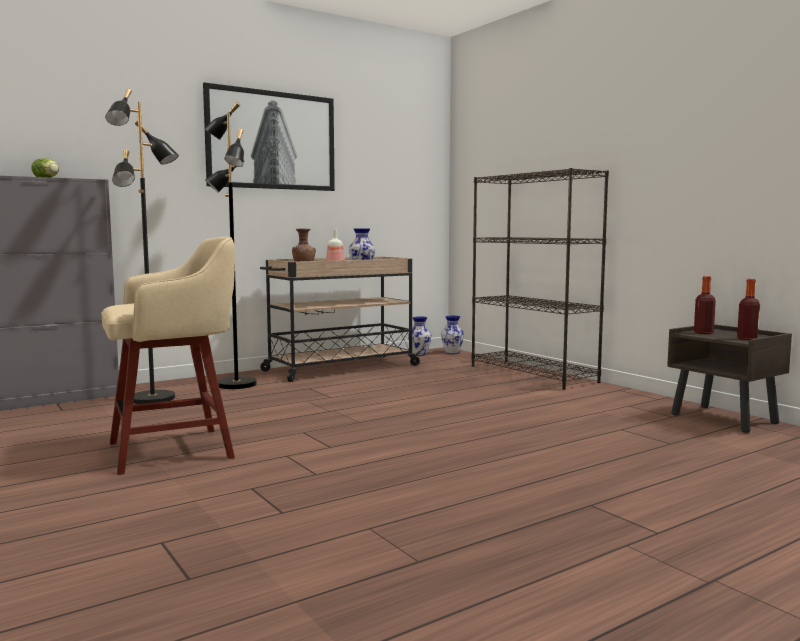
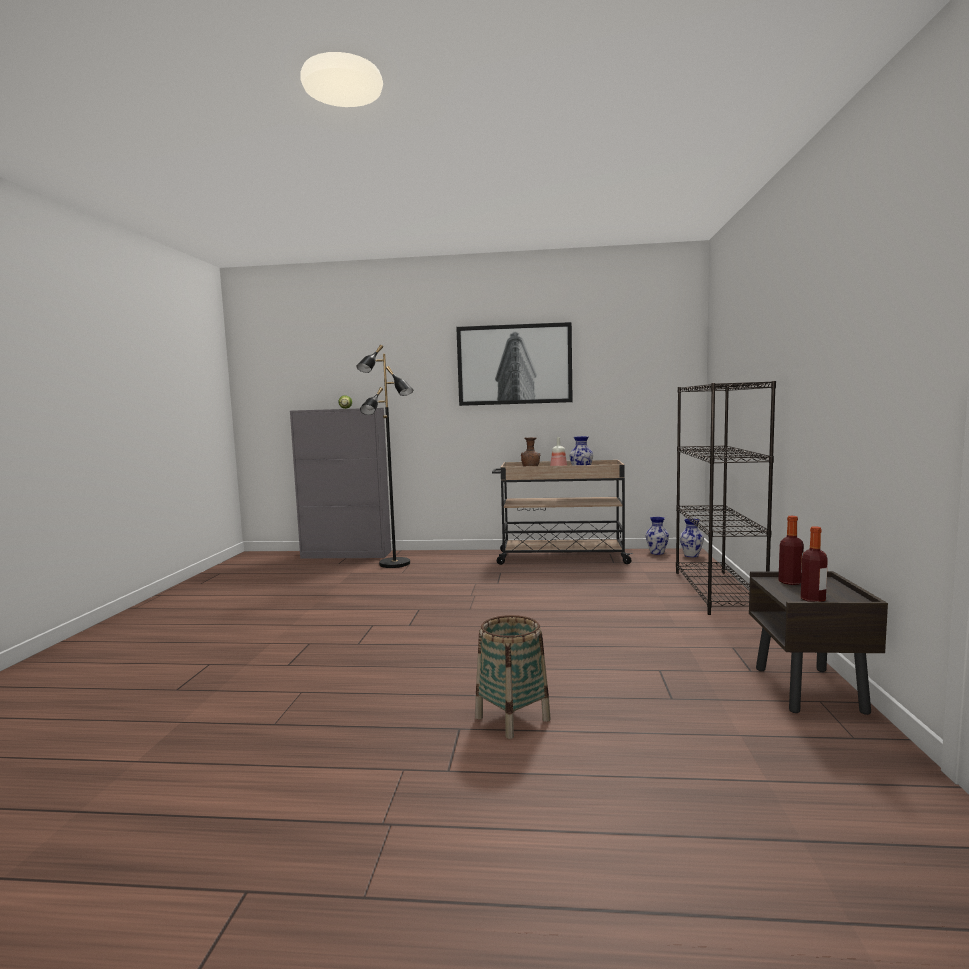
camera: 40 degrees right, 0 degrees up
beige stool [101,237,235,475] -> none
black floor lamp [204,102,257,389] -> none
none -> basket [475,615,551,739]

